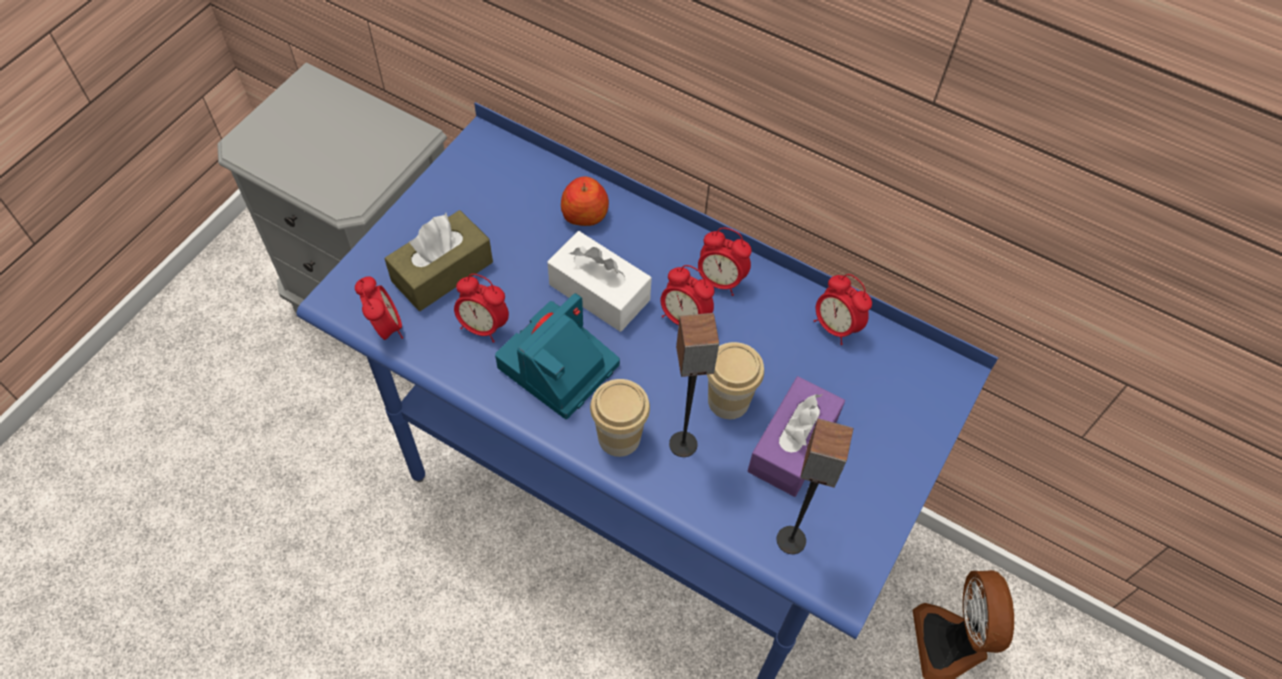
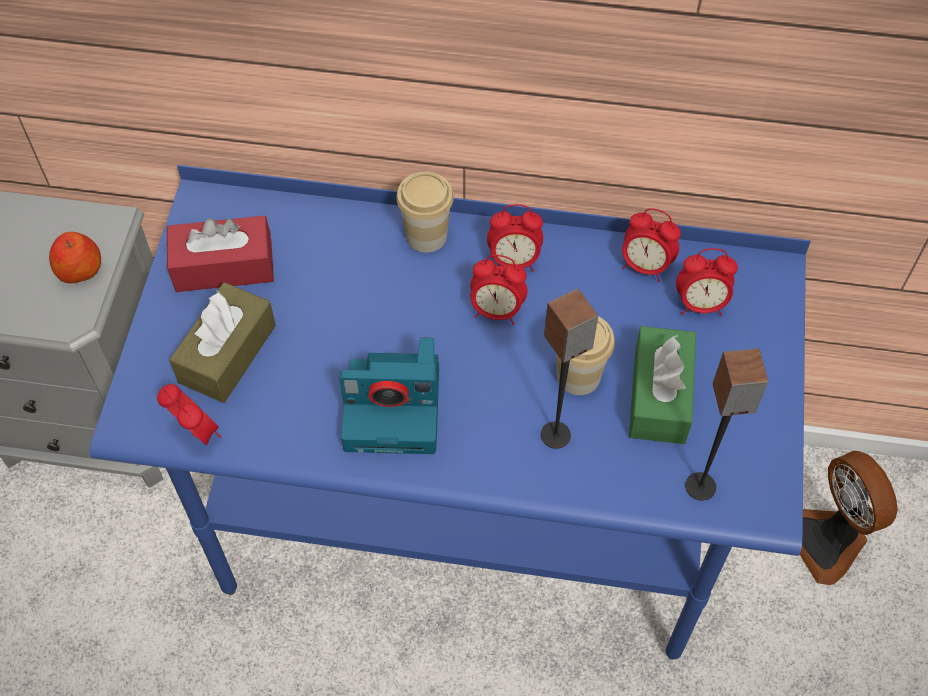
camera: 20 degrees left, 0 degrees up
alarm clock [454,274,509,343] -> alarm clock moved to [676,248,738,316]
camera [495,293,620,419] -> camera turned 105 degrees counterclockwise [340,337,439,454]
white tissue box [547,231,652,332] -> none
apple [561,176,609,226] -> apple moved to [49,232,101,283]
cup [590,379,650,457] -> cup moved to [396,172,454,253]
purple tissue box [748,376,845,497] -> green tissue box [629,326,696,444]
none -> red tissue box [167,216,274,292]

